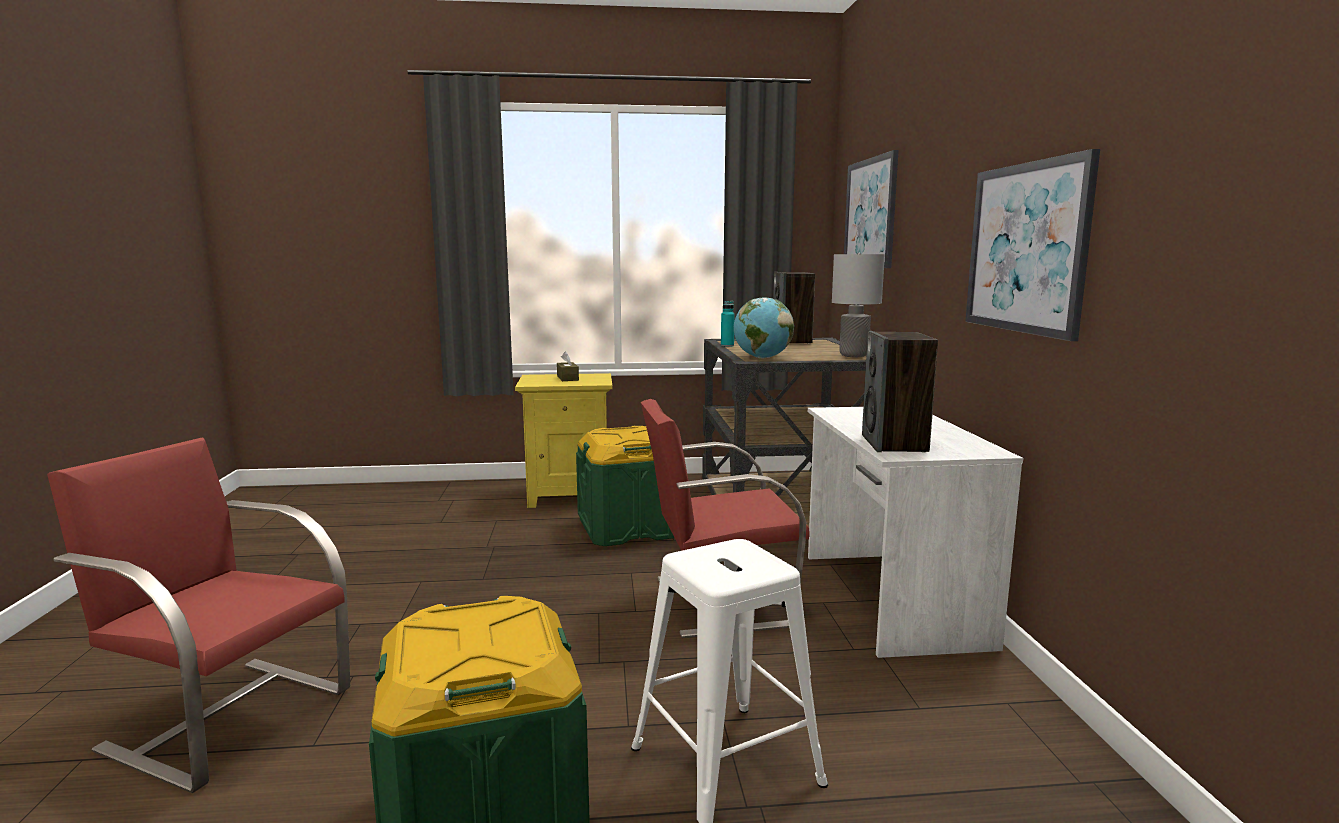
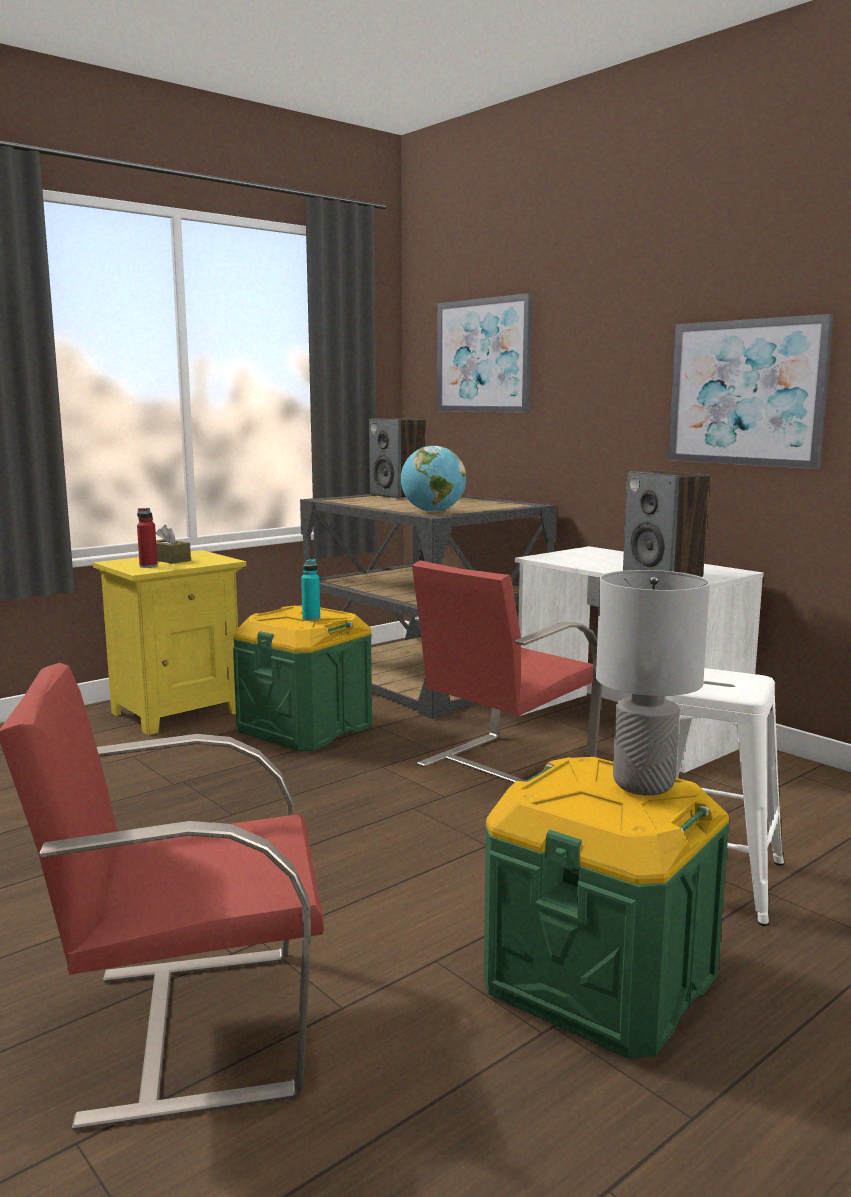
camera: 35 degrees left, 0 degrees up
turquoise bottle [721,301,735,347] -> turquoise bottle moved to [301,559,320,621]
grey table lamp [832,253,885,358] -> grey table lamp moved to [596,570,710,796]
none -> red bottle [137,508,158,568]

